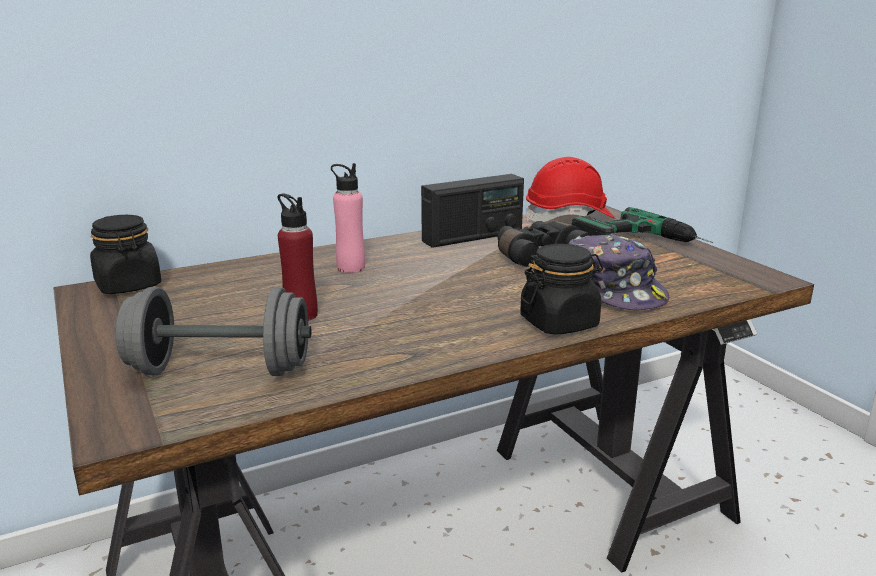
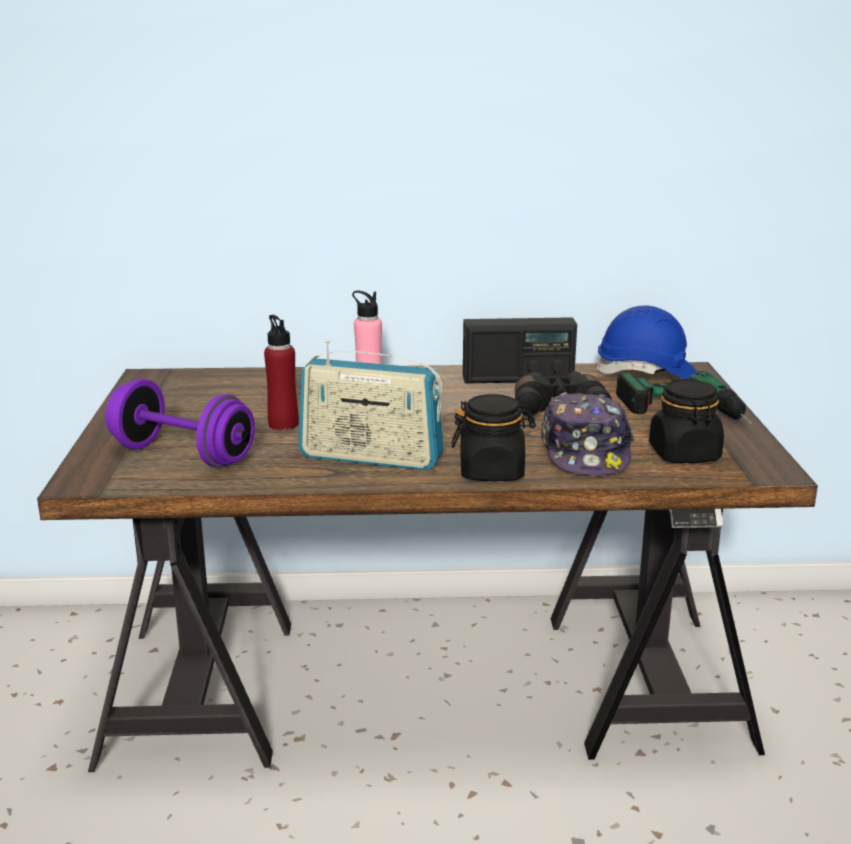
camera: 25 degrees right, 0 degrees up
black jar [90,215,161,294] -> black jar moved to [649,379,724,463]
grey dumbbell [116,287,312,376] -> purple dumbbell [105,379,255,468]
red hard hat [526,157,616,222] -> blue hard hat [595,305,698,379]
none -> radio [299,340,444,470]

